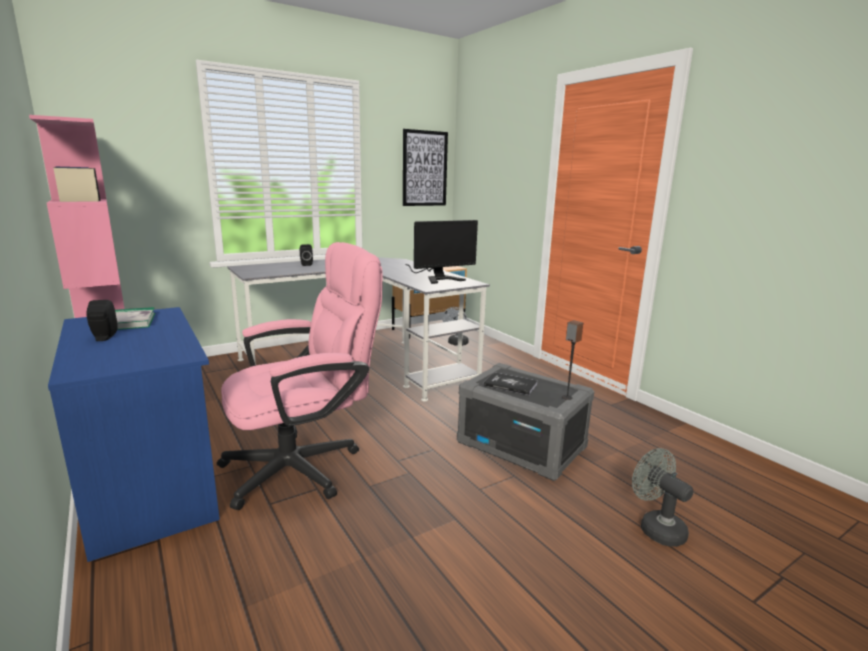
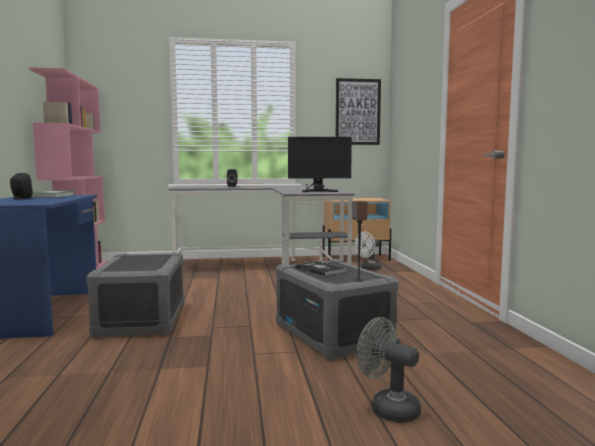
camera: 25 degrees right, 10 degrees down
pink office chair [217,242,383,510] -> grey storage box [86,252,184,338]
grey fan [632,448,693,547] -> grey fan turned 45 degrees counterclockwise [357,317,421,423]

